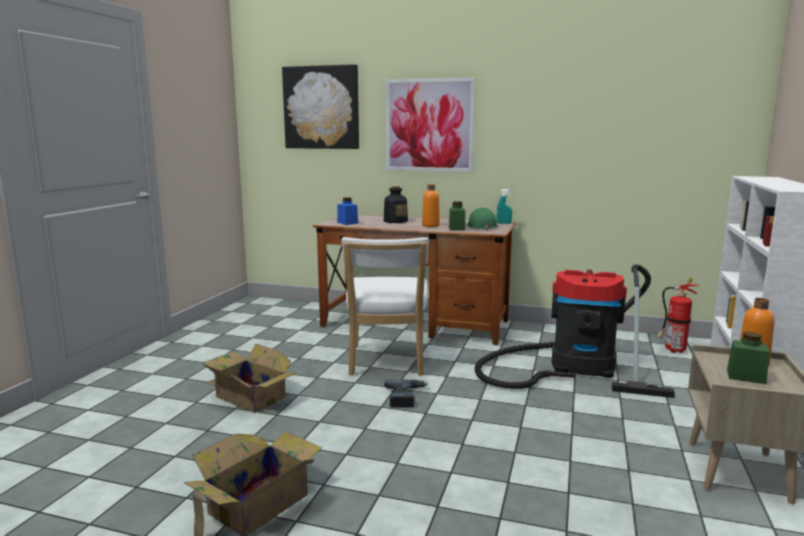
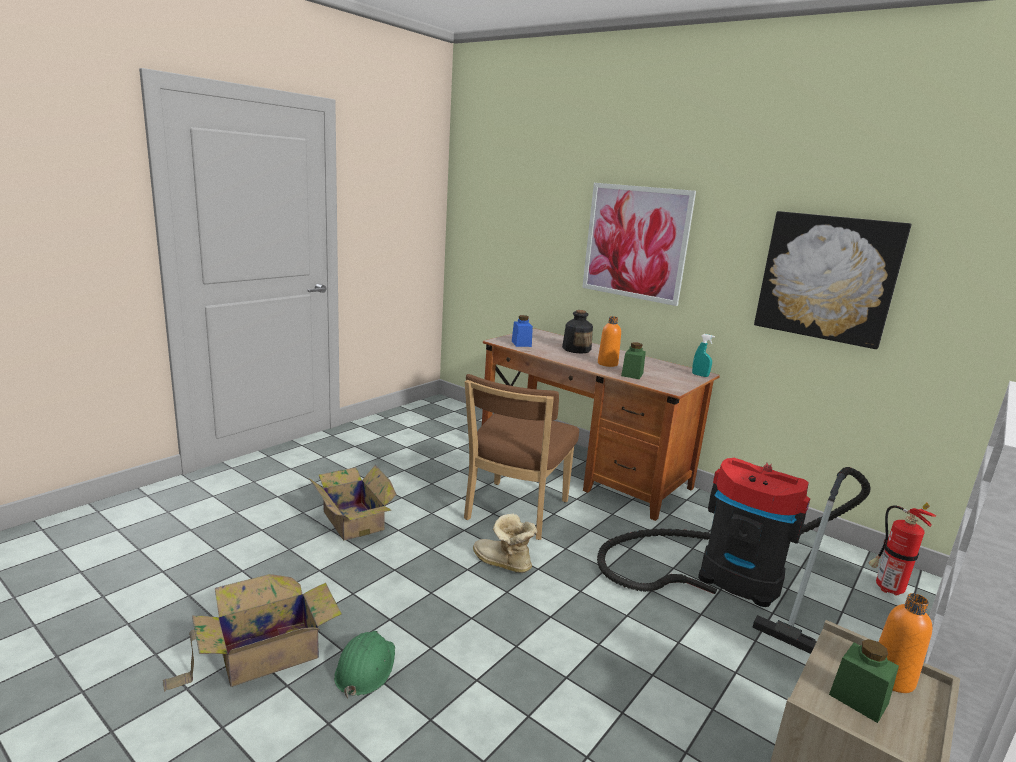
camera: 20 degrees right, 5 degrees up
picture [282,64,359,149] -> picture moved to [754,211,912,349]
white chair [341,237,429,376] -> brown chair [464,374,579,540]
power drill [384,379,429,407] -> boot [473,514,537,573]
green hard hat [467,208,498,230] -> green hard hat moved to [334,631,395,698]

